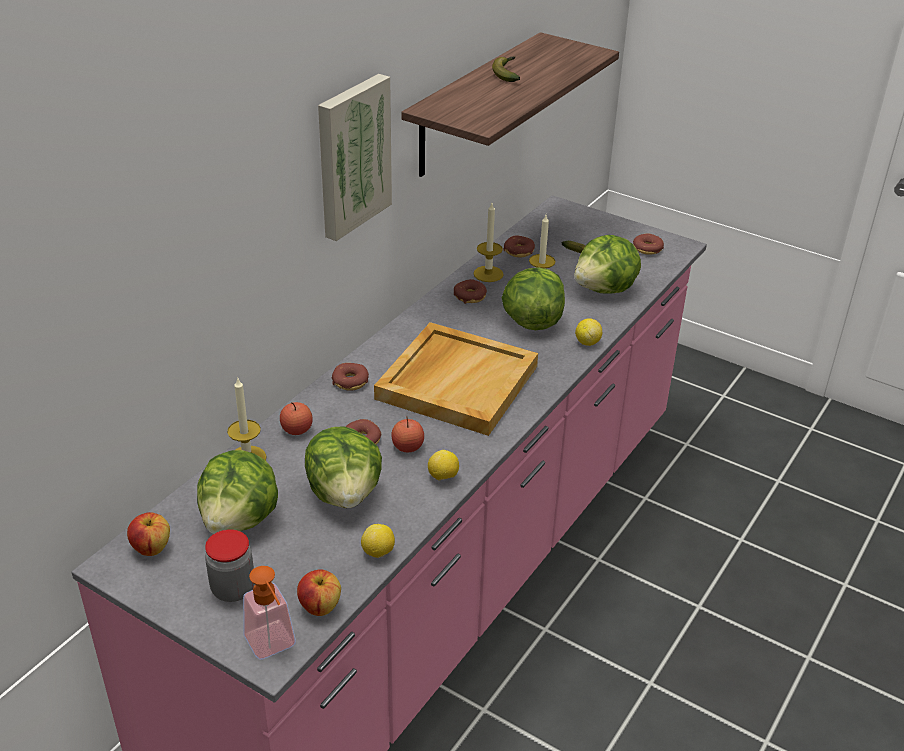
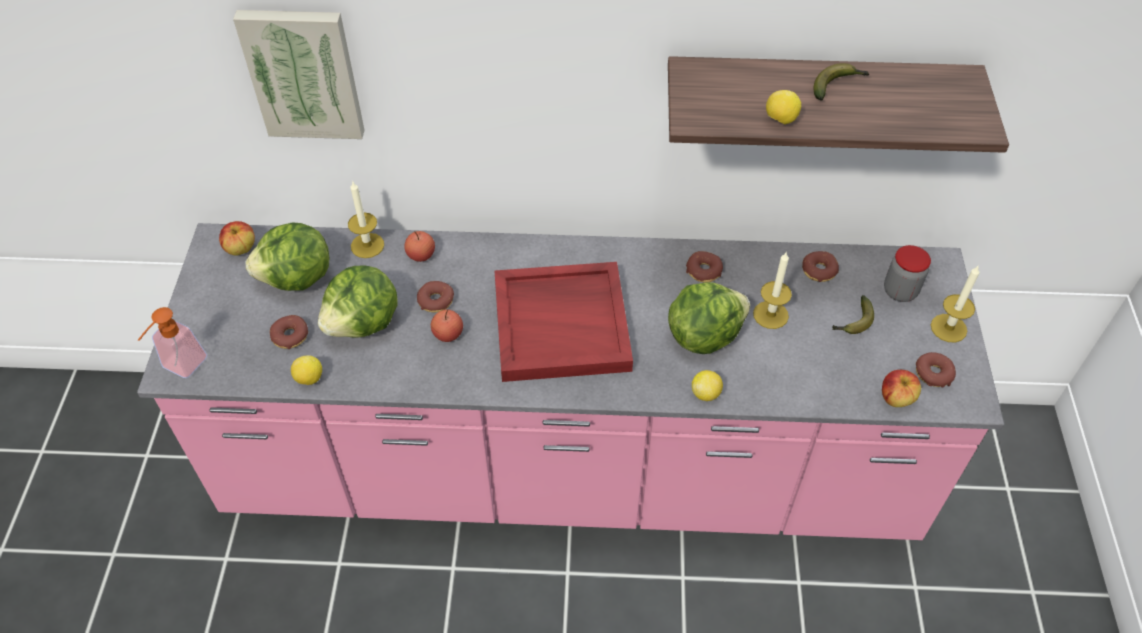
camera: 60 degrees right, 15 degrees up
jar [205,529,254,602] -> jar moved to [884,245,931,302]
apple [297,569,341,616] -> apple moved to [882,370,921,407]
picture [318,74,392,241] -> picture moved to [233,10,364,139]
donut [332,363,369,391] -> donut moved to [270,315,308,349]
beige tray [374,322,538,436] -> red tray [494,262,633,382]
lemon [428,450,459,481] -> lemon moved to [766,90,801,124]
candle [473,203,504,282] -> candle moved to [931,265,980,343]
lettuce [574,235,641,293] -> none

